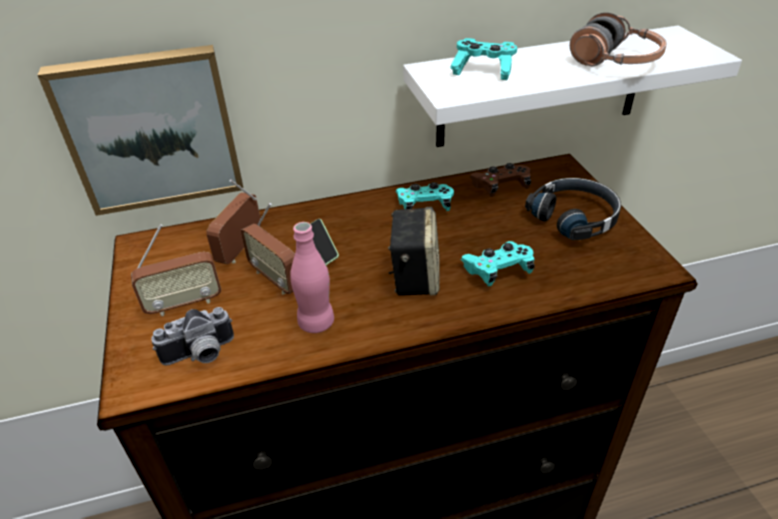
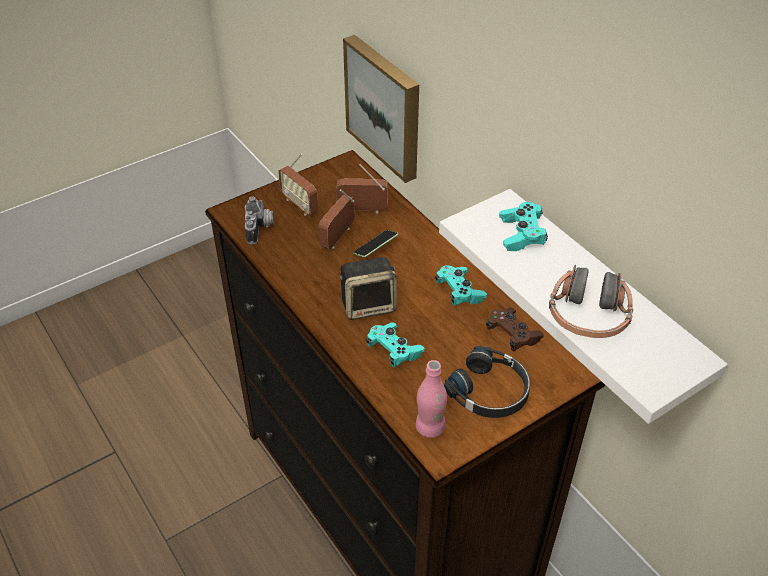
camera: 70 degrees right, 5 degrees up
camera [151,307,234,365] -> camera turned 135 degrees counterclockwise [245,196,274,244]
pink bottle [290,222,334,333] -> pink bottle moved to [416,360,447,438]

